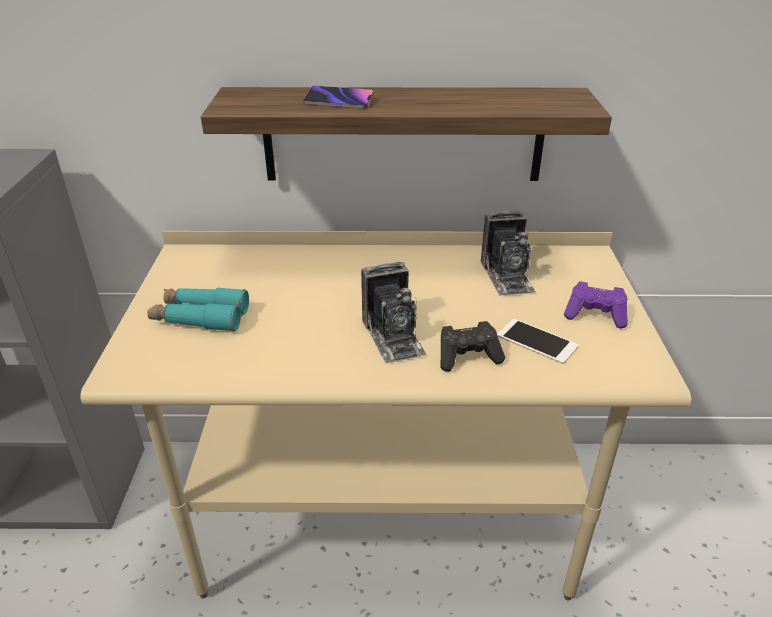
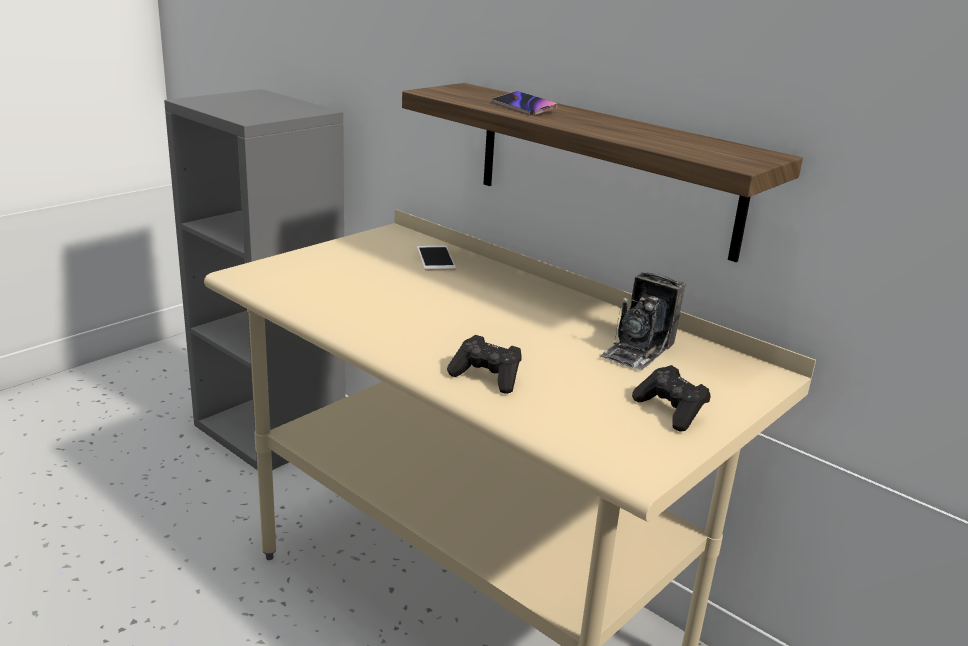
camera: 40 degrees right, 10 degrees down
turquoise binoculars [147,287,249,332] -> none
camera [361,262,427,364] -> none
phone [497,319,579,364] -> phone moved to [417,246,456,271]
purple game controller [564,281,628,328] -> black game controller [632,365,710,432]

